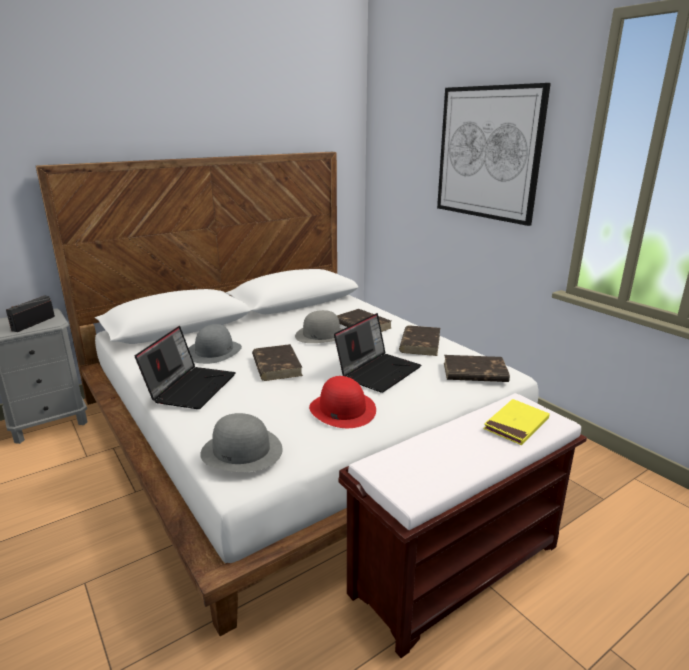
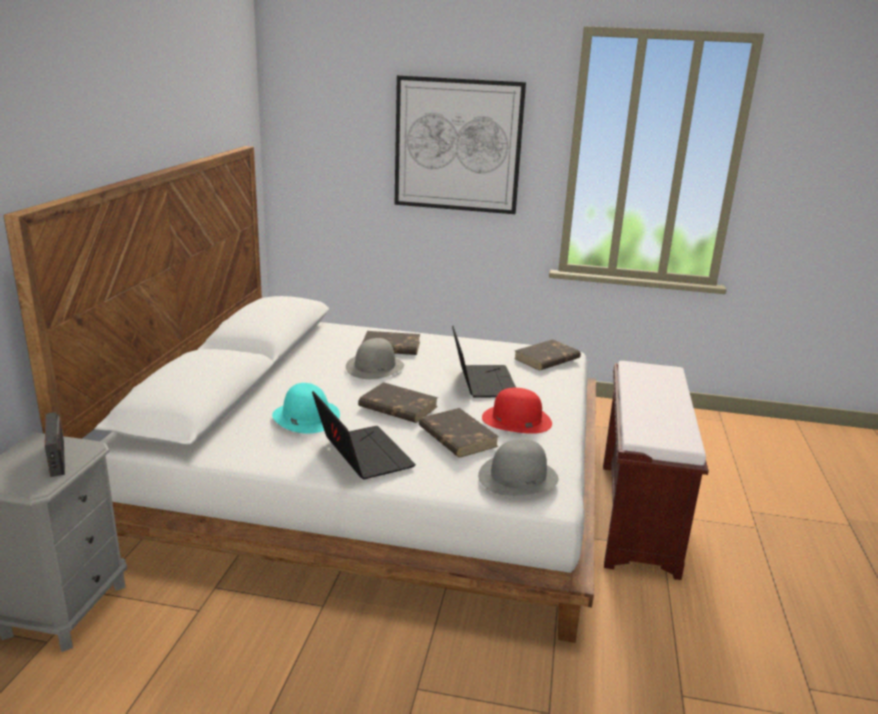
camera: 45 degrees left, 0 degrees up
grey hat [189,324,242,364] -> turquoise hat [272,383,340,434]
brown book [399,325,440,356] -> brown book moved to [419,408,499,458]
yellow book [483,399,550,445] -> none

